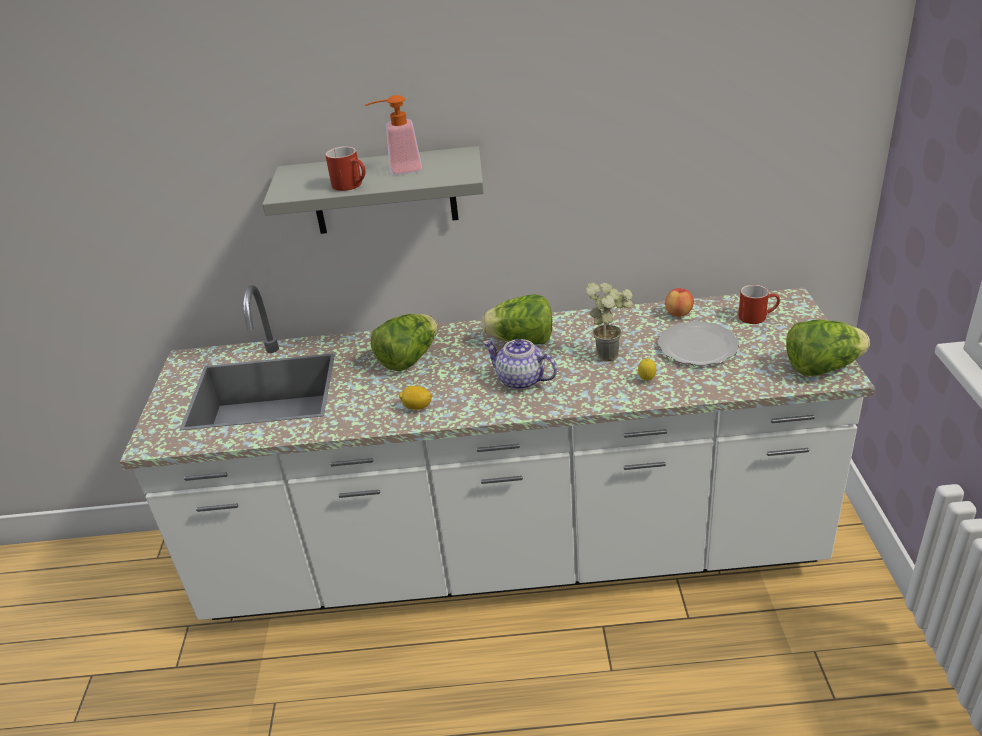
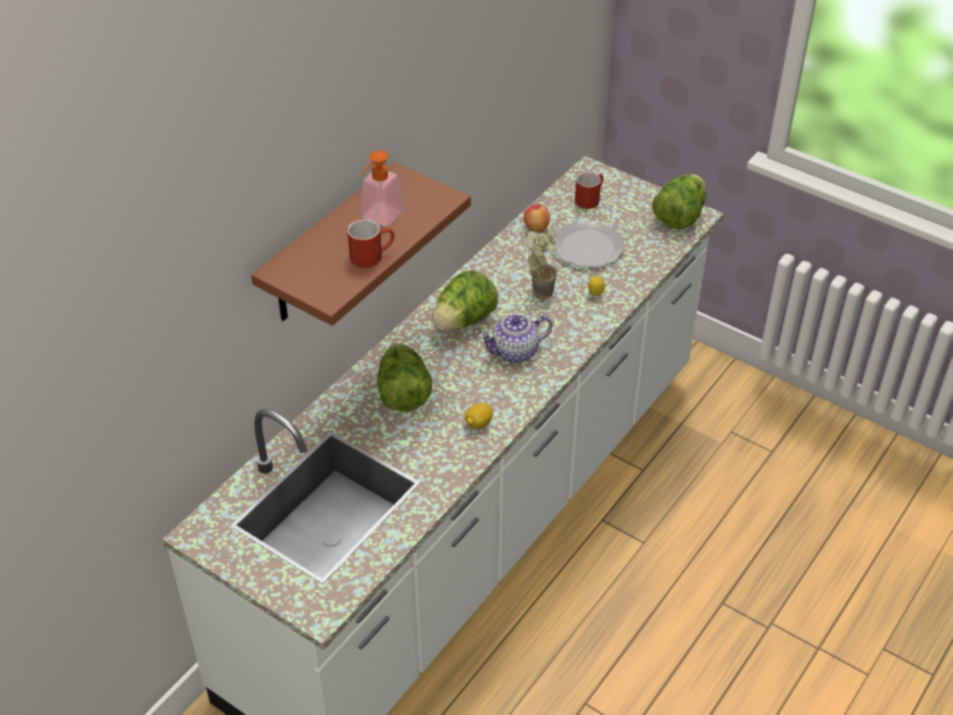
camera: 55 degrees left, 10 degrees up
grey shelf [262,146,484,234] -> brown shelf [251,162,471,326]

